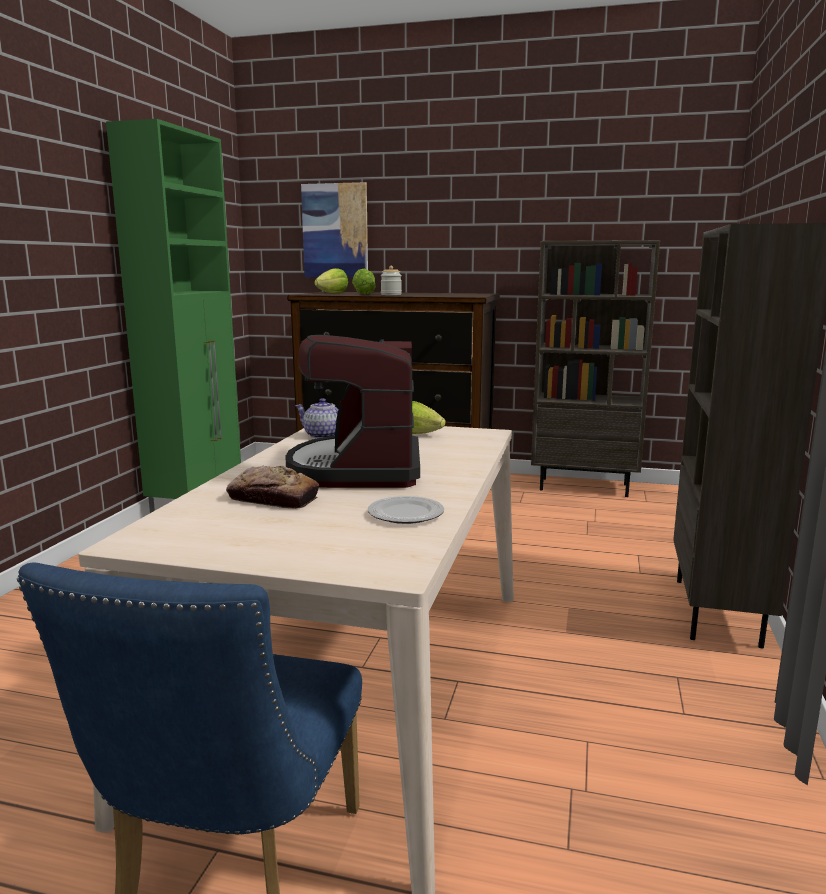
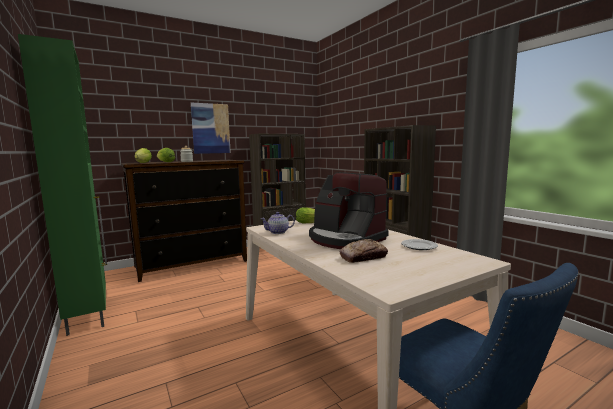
camera: 45 degrees left, 5 degrees down
picture [301,182,368,278] -> picture moved to [191,103,231,154]

